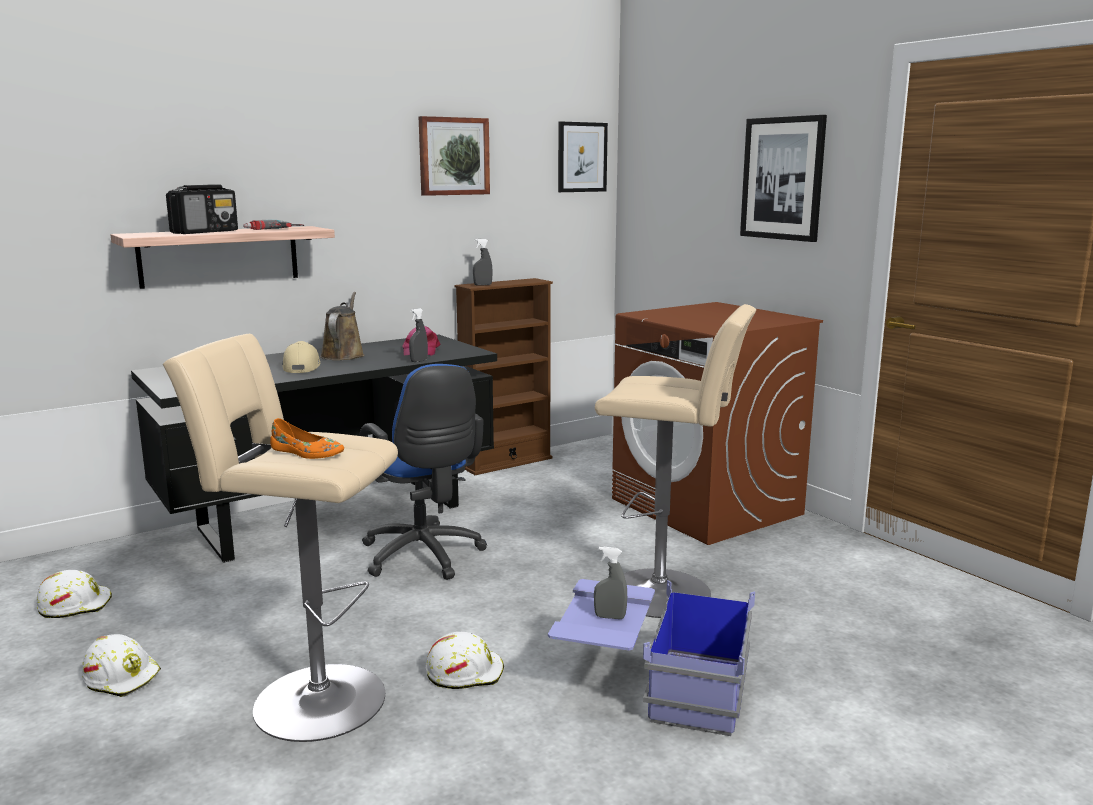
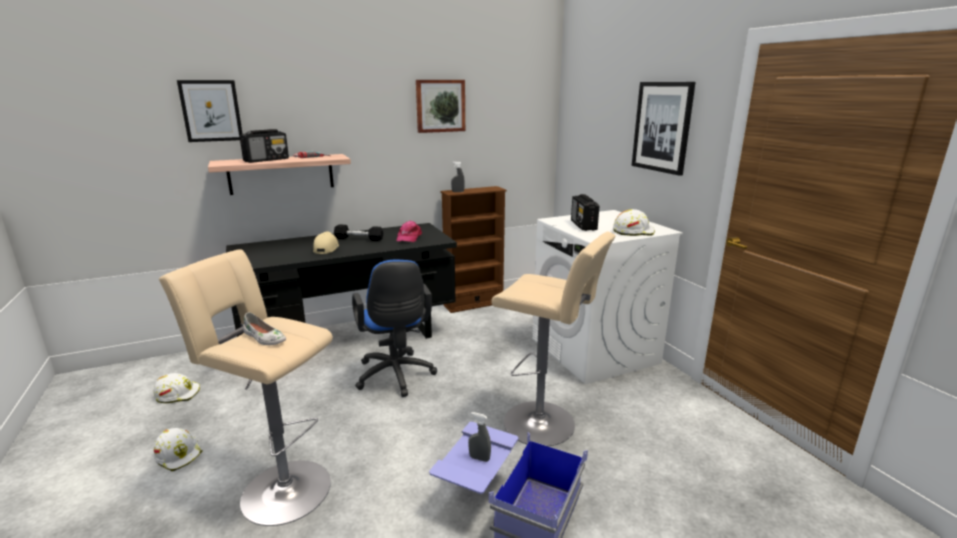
camera: 10 degrees right, 5 degrees up
orange shoe [270,418,344,459] -> white shoe [243,312,286,345]
brown watering can [320,292,365,360] -> black dumbbell [334,224,383,241]
grey spray bottle [409,308,428,362] -> none
white hard hat [426,632,504,689] -> white hard hat moved to [613,209,655,236]
picture [558,121,608,192] -> picture moved to [177,80,243,142]
brown washing machine [612,302,823,545] -> white washing machine [532,210,683,384]
none -> radio [571,194,599,231]

